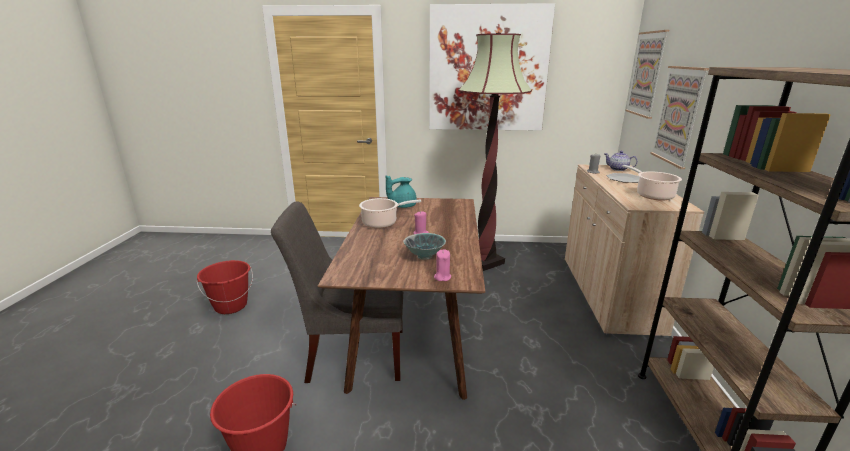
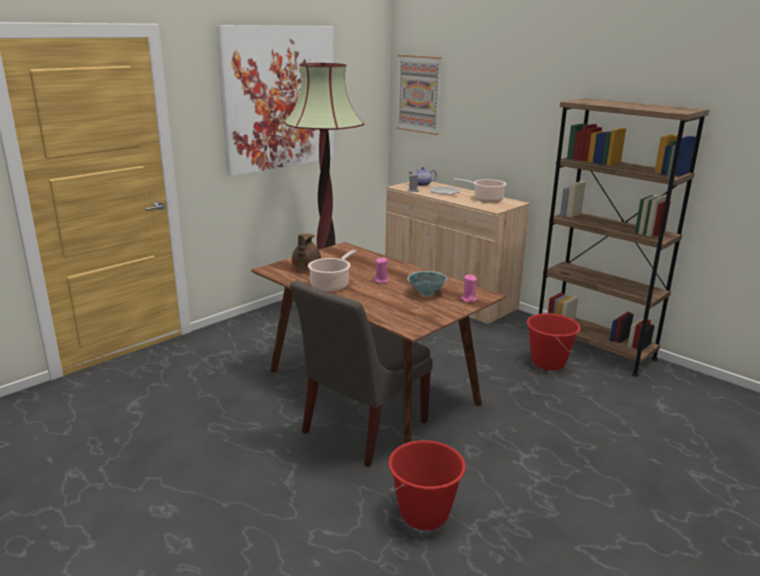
camera: 50 degrees left, 0 degrees up
red bucket [196,260,253,314] -> red bucket moved to [527,313,580,371]
turquoise teapot [386,175,417,208] -> brown teapot [292,233,321,268]
picture [650,66,709,169] -> none

